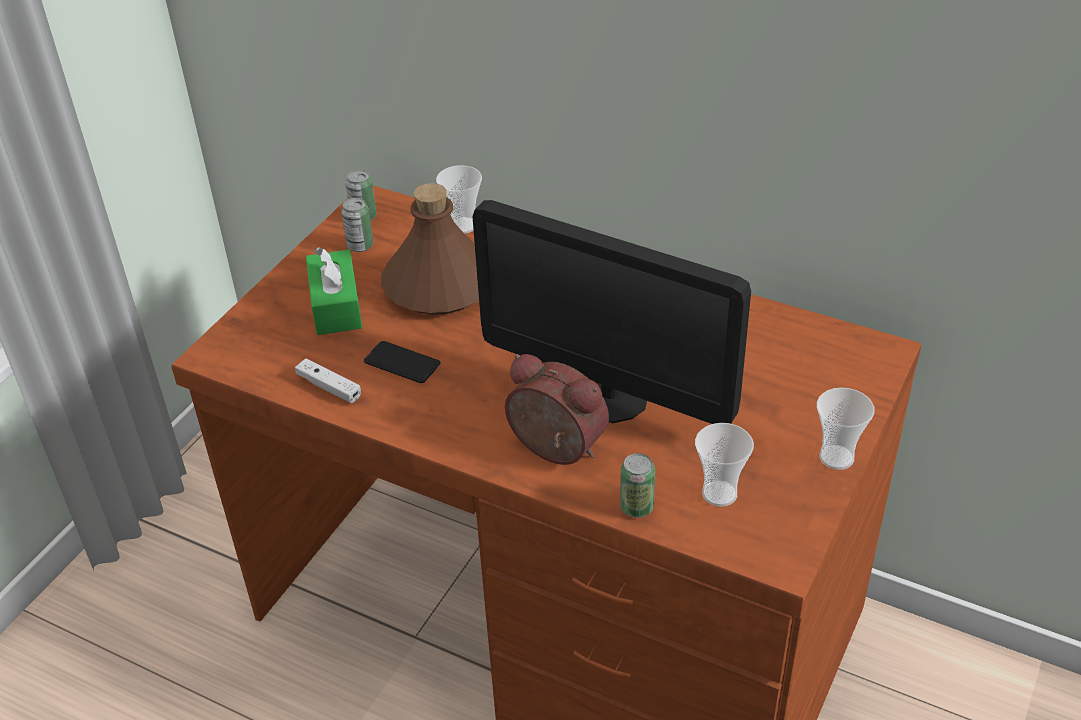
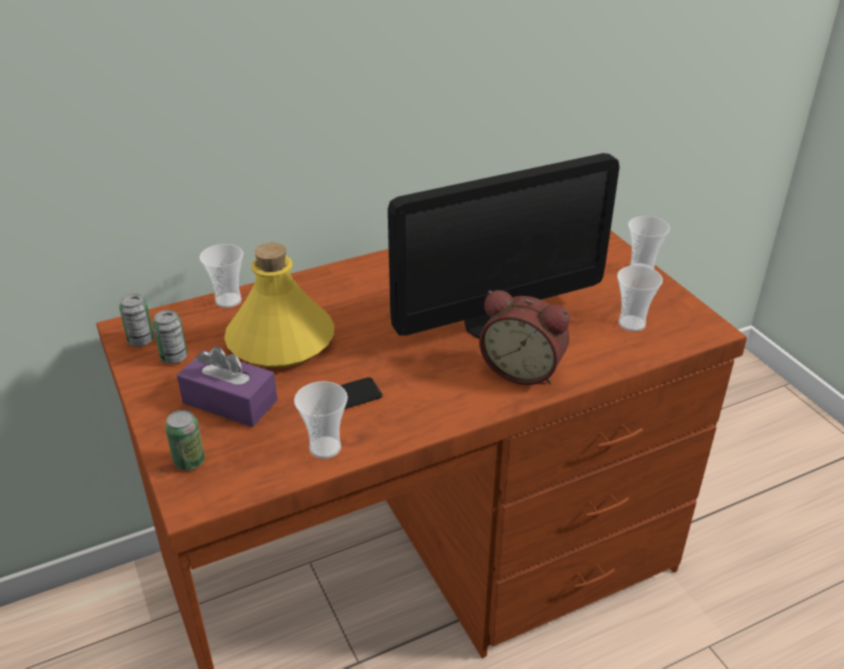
camera: 55 degrees left, 5 degrees down
white game controller [295,358,361,403] -> cup [294,381,348,459]
green tissue box [306,247,362,335] -> purple tissue box [177,346,277,427]
brown bottle [381,183,479,315] -> yellow bottle [224,243,334,368]
alarm clock [505,354,609,465] -> alarm clock turned 135 degrees counterclockwise [479,290,570,385]
can [620,453,655,518] -> can moved to [165,410,205,470]

